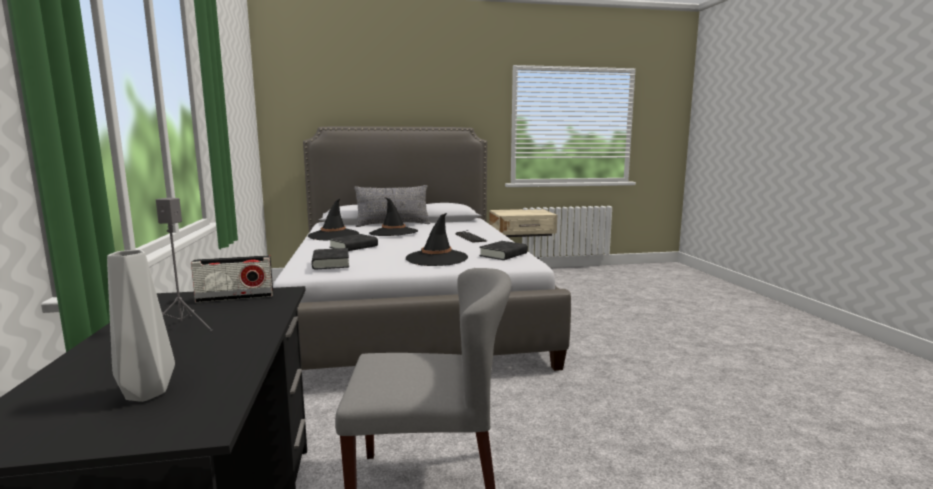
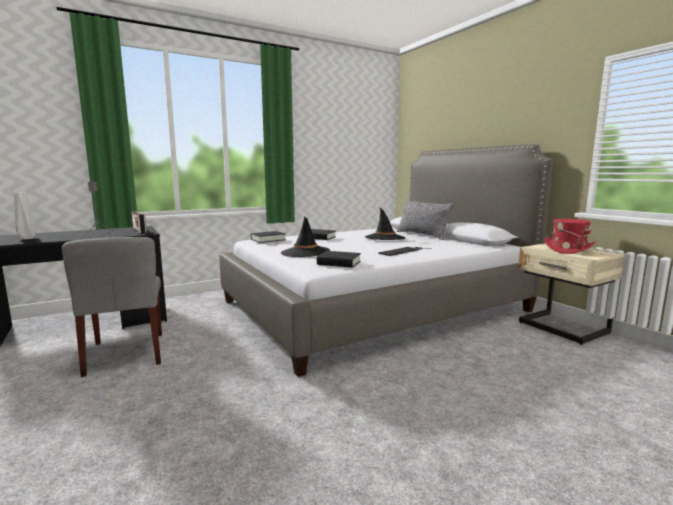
camera: 70 degrees right, 0 degrees up
black hat [308,199,359,240] -> none
none -> red hat [545,219,595,254]

